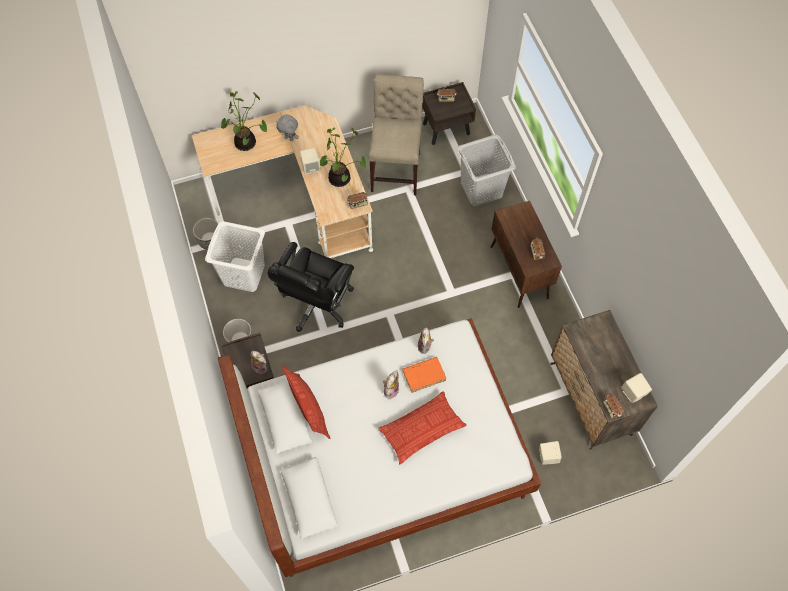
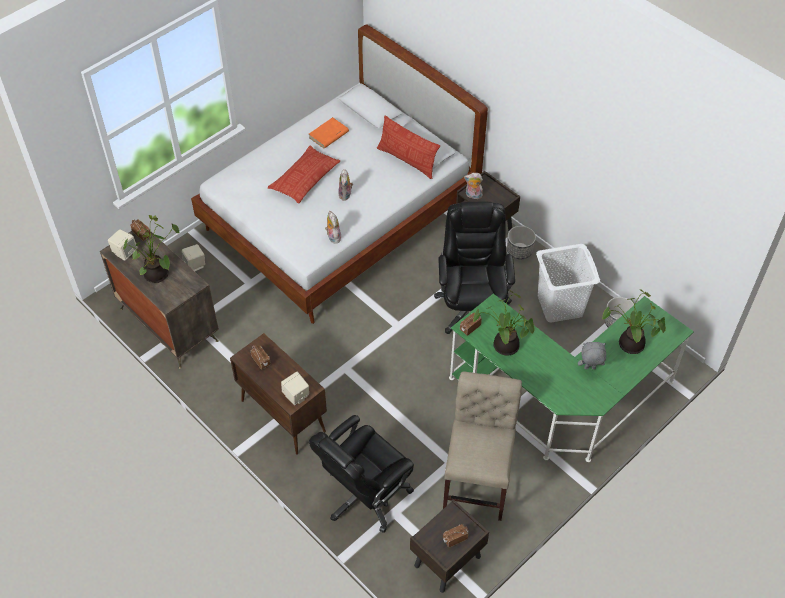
camera: 155 degrees right, 10 degrees down
beige desk [192,105,373,258] -> green desk [449,294,694,462]
beige speaker [300,148,321,174] -> beige speaker moved to [281,372,309,405]
beige chair [369,74,424,195] -> beige chair turned 150 degrees counterclockwise [443,371,522,521]
orange book [402,357,446,393] -> orange book moved to [309,117,349,149]
grey laundry basket [457,134,516,206] -> black office chair [309,415,414,533]
none -> potted plant [123,215,180,283]

